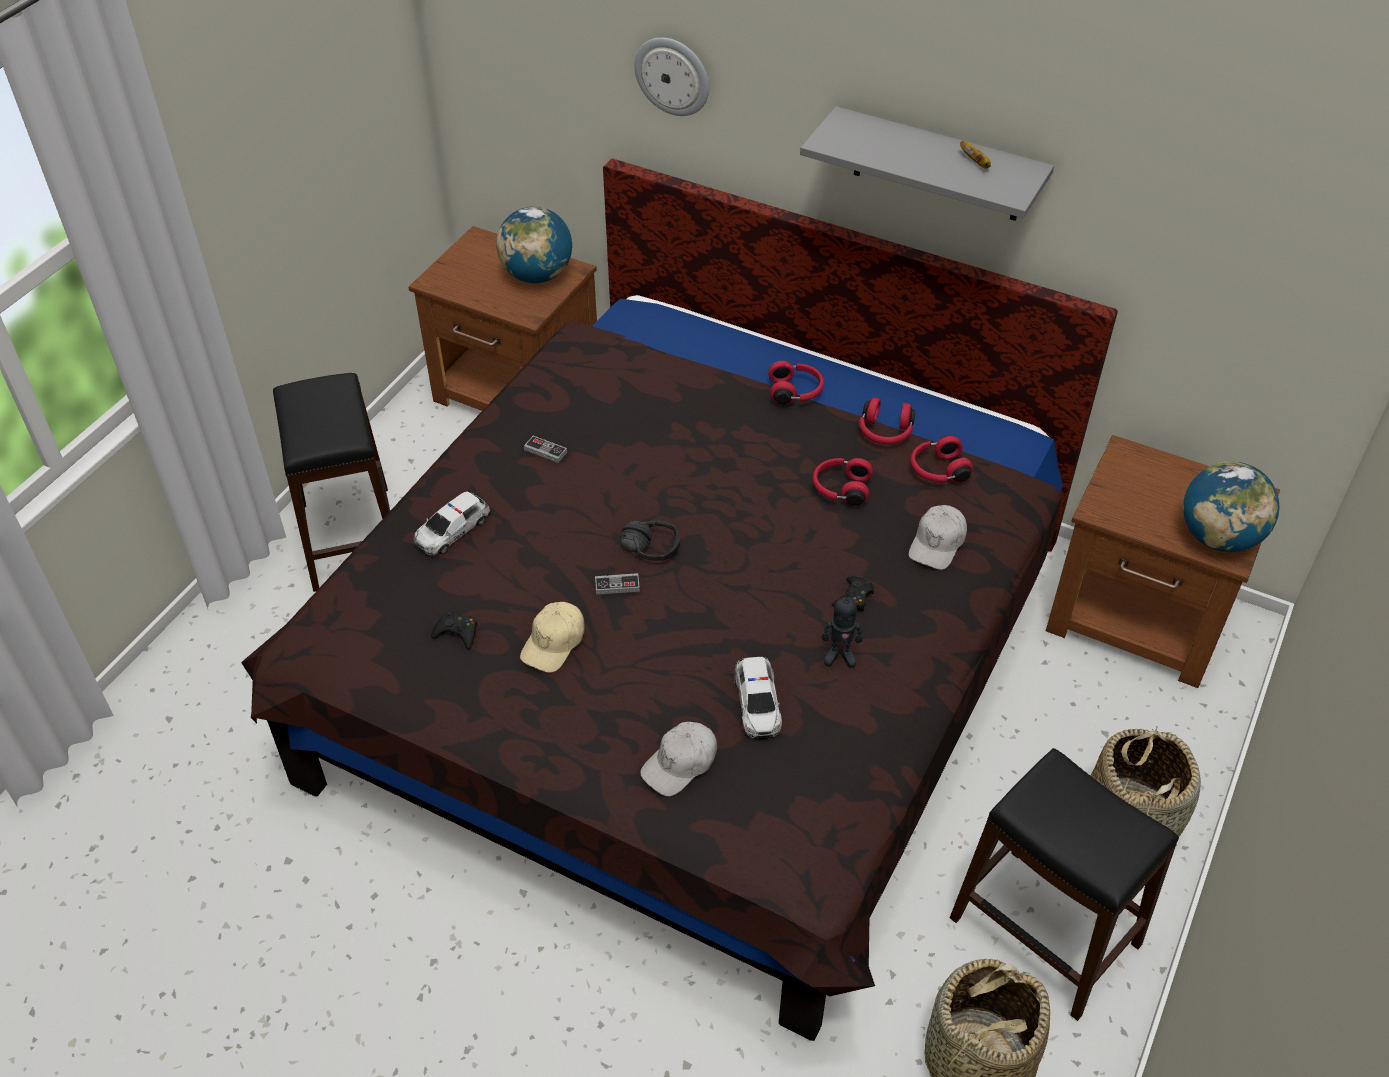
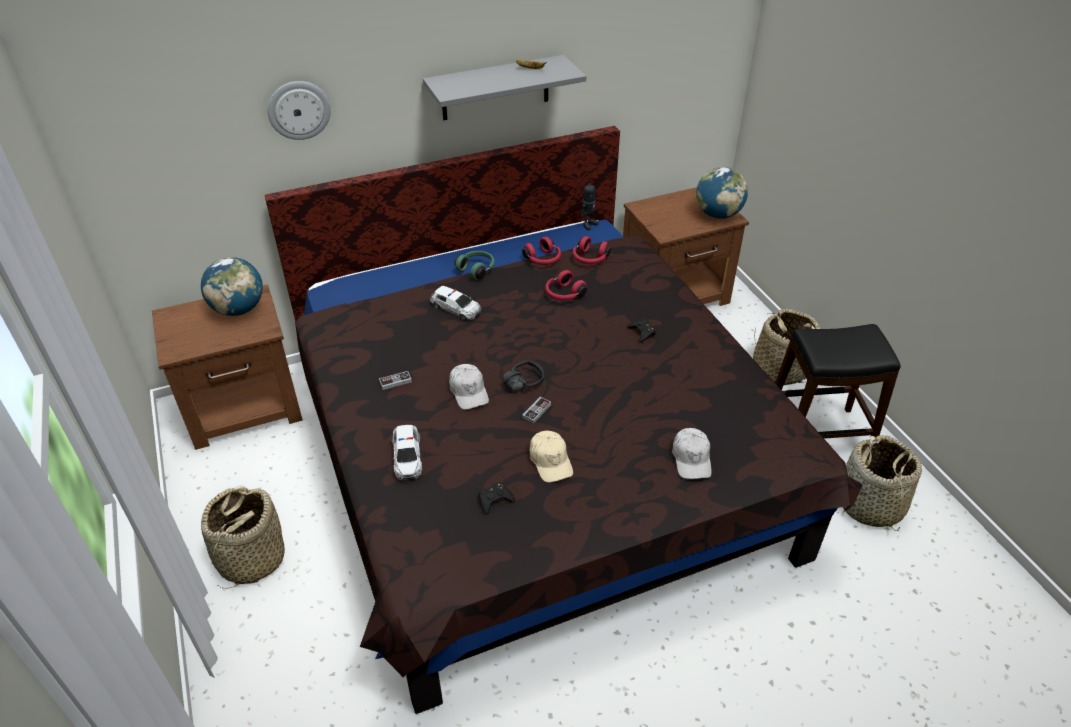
camera: 50 degrees left, 5 degrees down
black stool [273,373,390,592] -> basket [201,485,285,589]
toy car [734,657,782,739] -> toy car moved to [430,286,481,320]
red headphones [768,361,824,404] -> green headphones [454,251,495,280]
toy robot [822,592,863,668] -> toy robot moved to [581,179,599,230]
white cap [909,505,967,570] -> white cap moved to [449,364,489,410]

